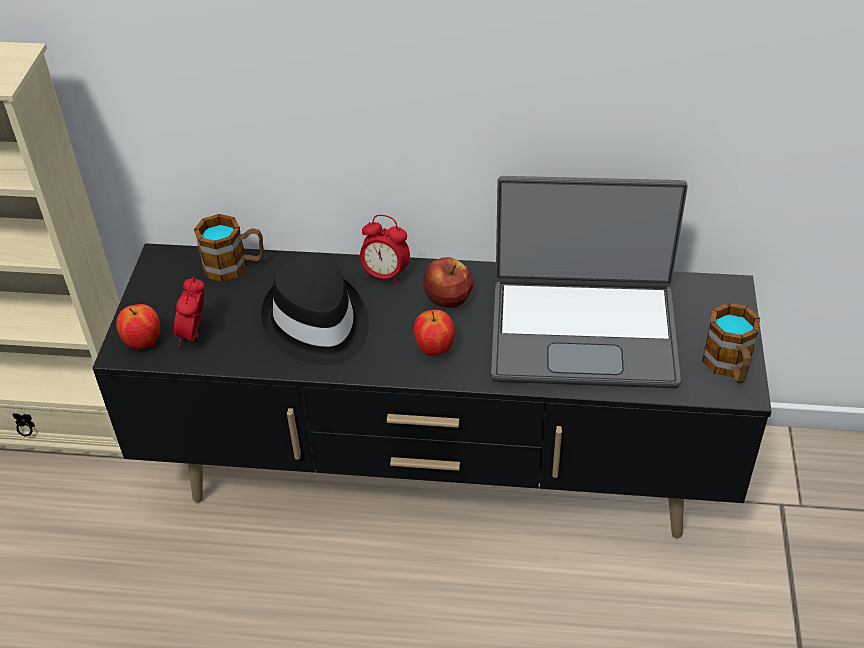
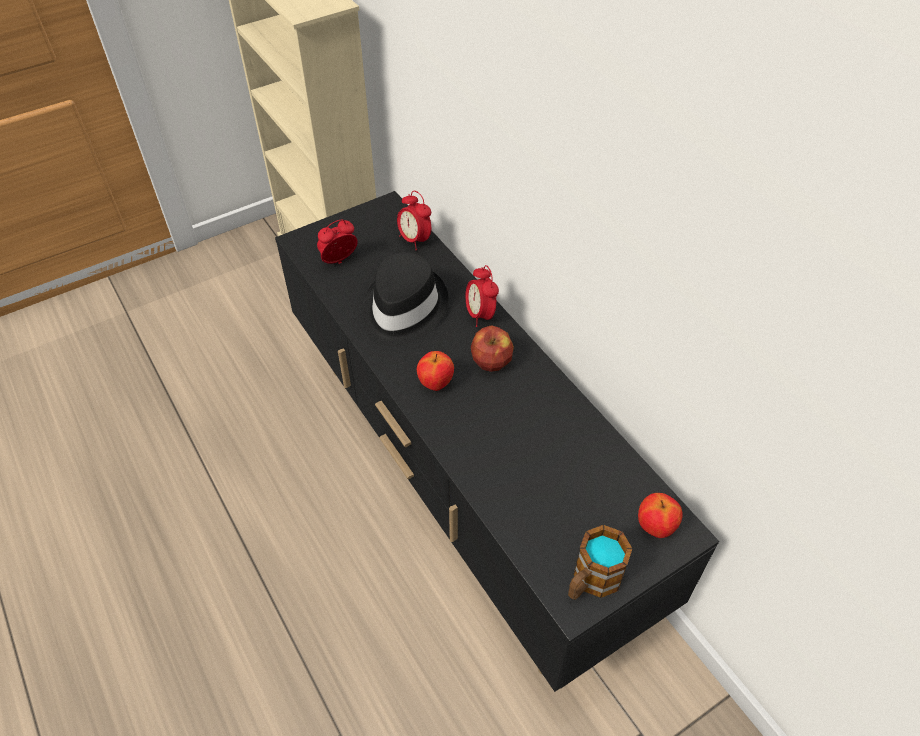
camera: 50 degrees right, 5 degrees up
apple [116,304,160,349] -> apple moved to [638,493,683,538]
mug [194,214,264,282] -> alarm clock [397,191,431,250]
laptop [491,176,688,388] -> none

